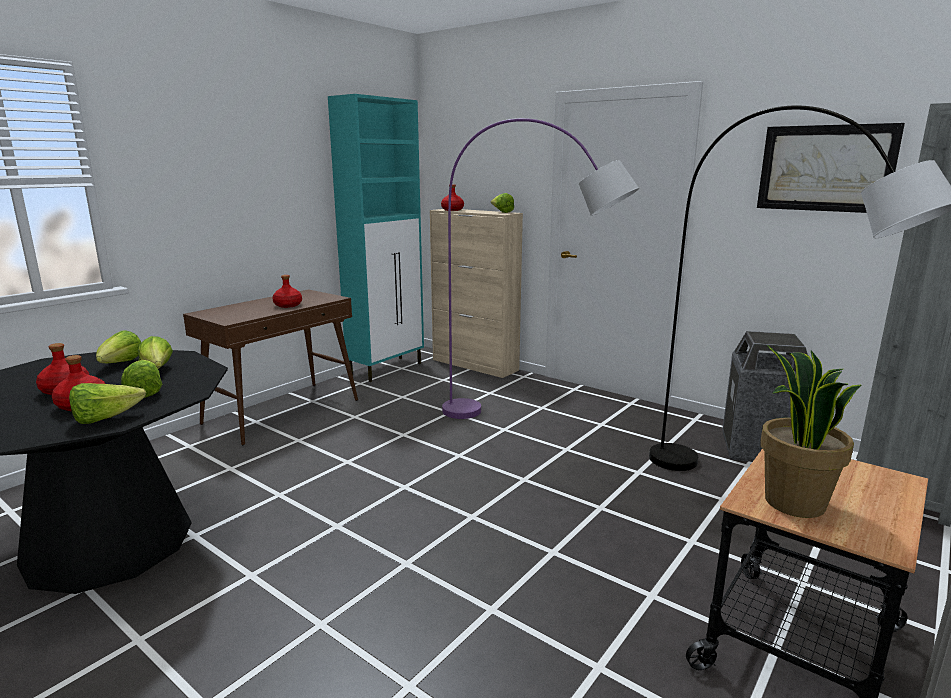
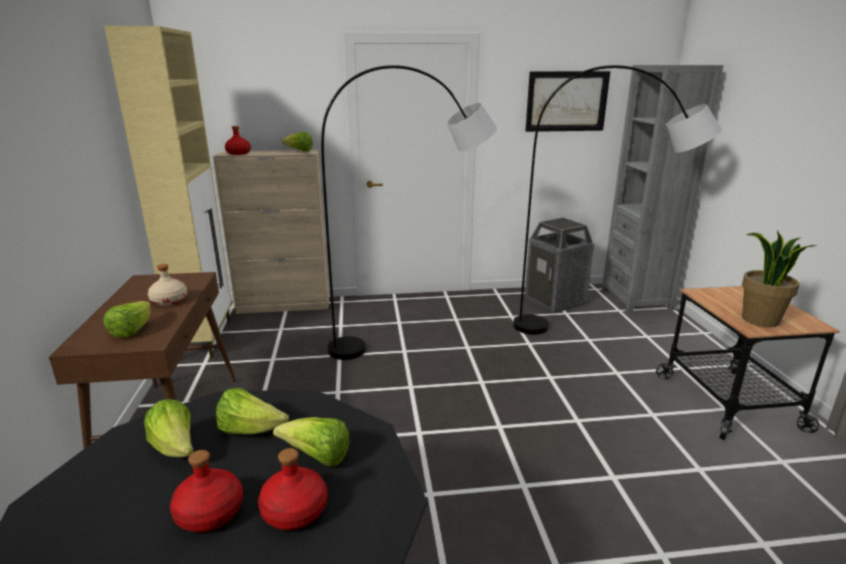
camera: 45 degrees left, 5 degrees up
lettuce [69,383,146,424] -> lettuce moved to [103,301,151,338]
red bottle [272,275,302,308] -> beige bottle [148,264,187,306]
turquoise cabinet [328,94,424,382] -> beige cabinet [104,26,232,358]
purple floor lamp [442,118,639,419] -> grey floor lamp [321,65,497,360]

